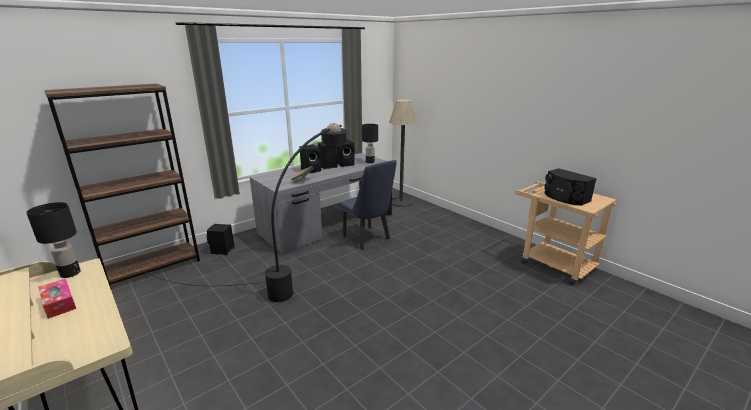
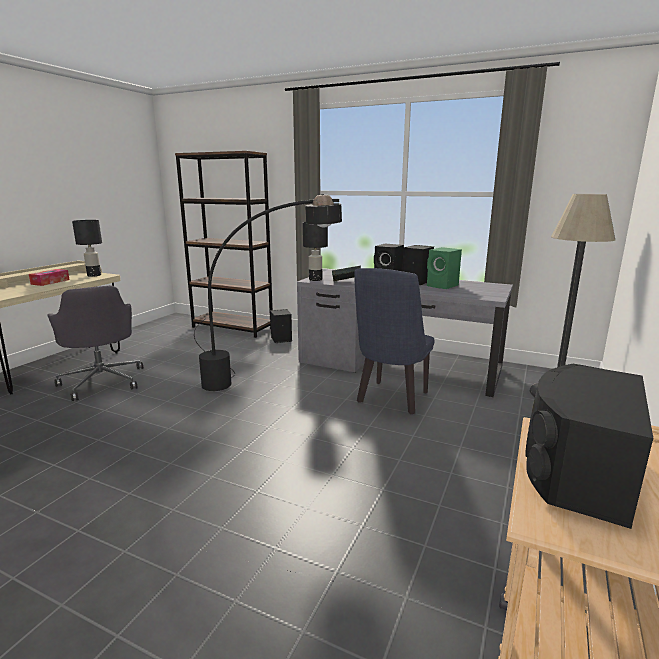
camera: 65 degrees right, 5 degrees down
black speaker [337,139,355,167] -> green speaker [427,247,462,289]
black table lamp [362,124,378,163] -> black table lamp moved to [303,222,328,281]
none -> grey office chair [47,285,143,401]

